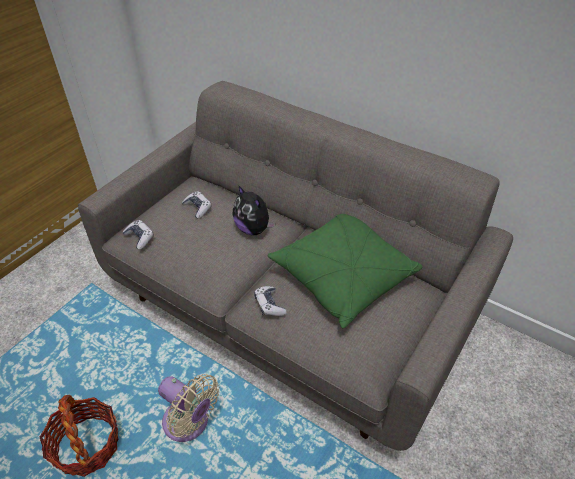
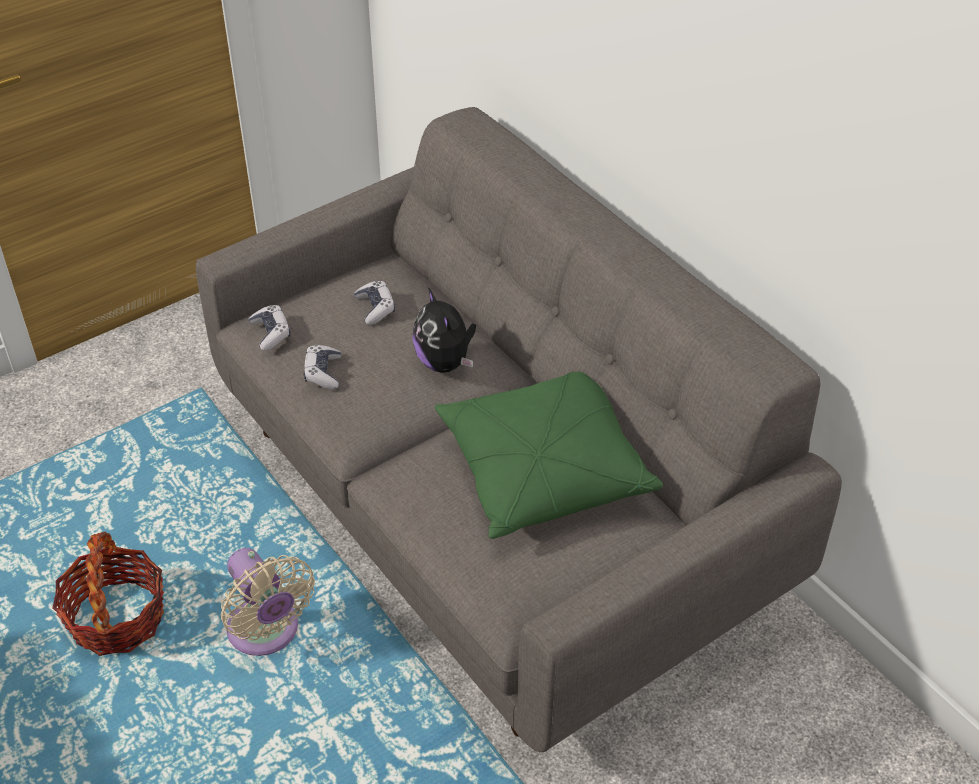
camera: 20 degrees right, 0 degrees up
game controller [254,286,287,316] -> game controller moved to [304,345,341,390]

